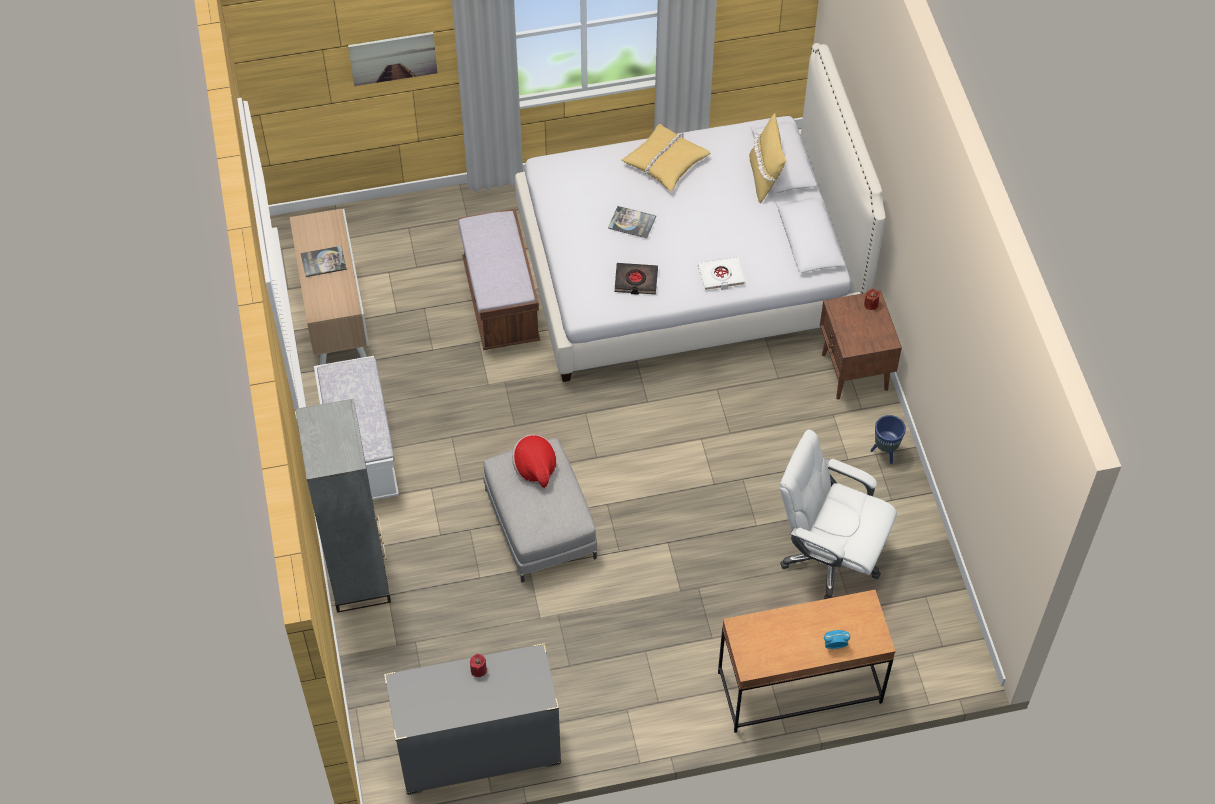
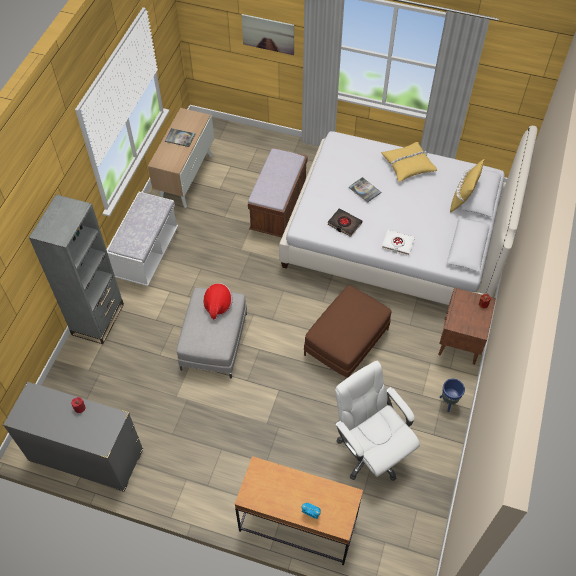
camera: 30 degrees right, 0 degrees up
none -> brown ottoman [304,285,392,379]

